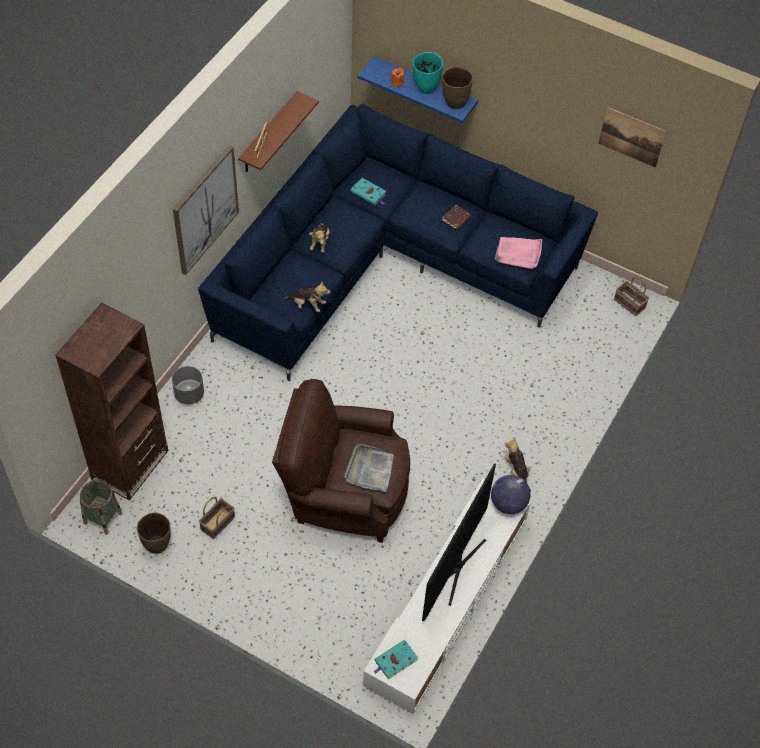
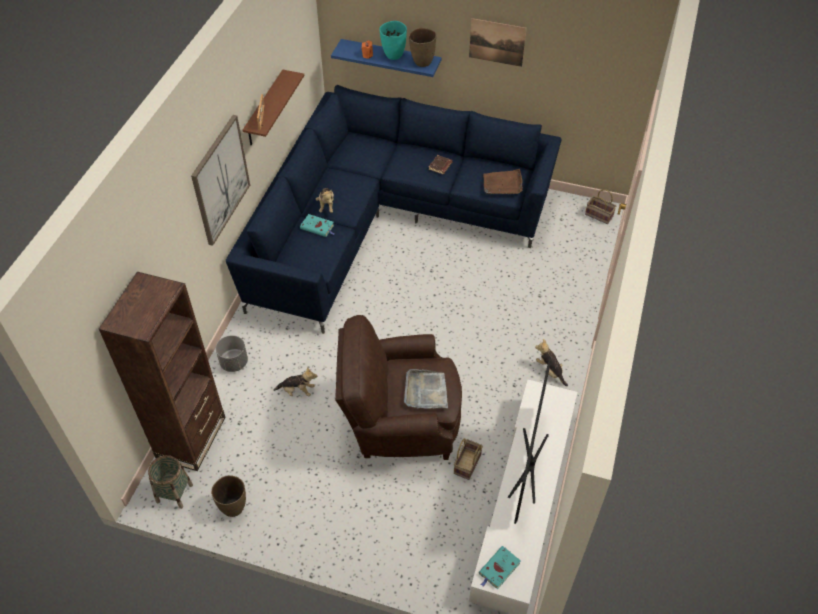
camera: 10 degrees left, 5 degrees down
basket [199,497,235,539] -> basket moved to [454,438,483,480]
plush toy [283,282,330,312] -> plush toy moved to [273,367,317,396]
turquoise book [350,178,386,205] -> turquoise book moved to [300,214,335,237]
globe [491,475,530,514] -> none
pink tray [495,237,542,269] -> brown tray [483,169,522,194]
picture [599,107,666,168] -> picture moved to [469,18,527,67]

